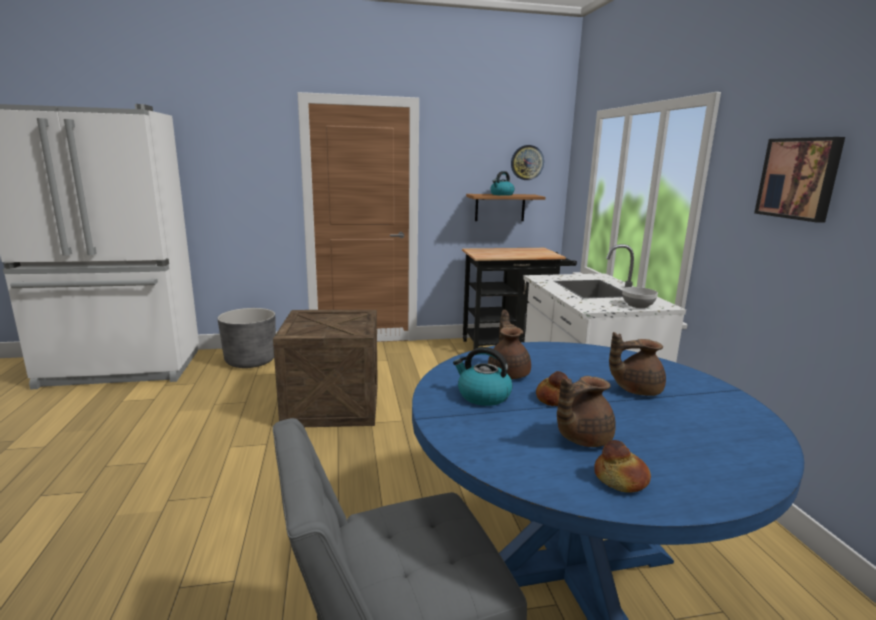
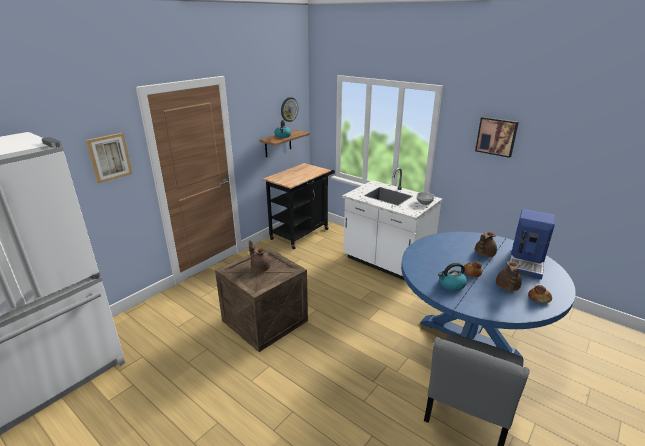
camera: 40 degrees left, 10 degrees up
grey planter [217,308,276,368] -> none
brown teapot [488,310,531,379] -> brown teapot moved to [249,240,271,272]
none -> picture [86,133,132,183]
none -> coffee machine [510,209,555,280]

